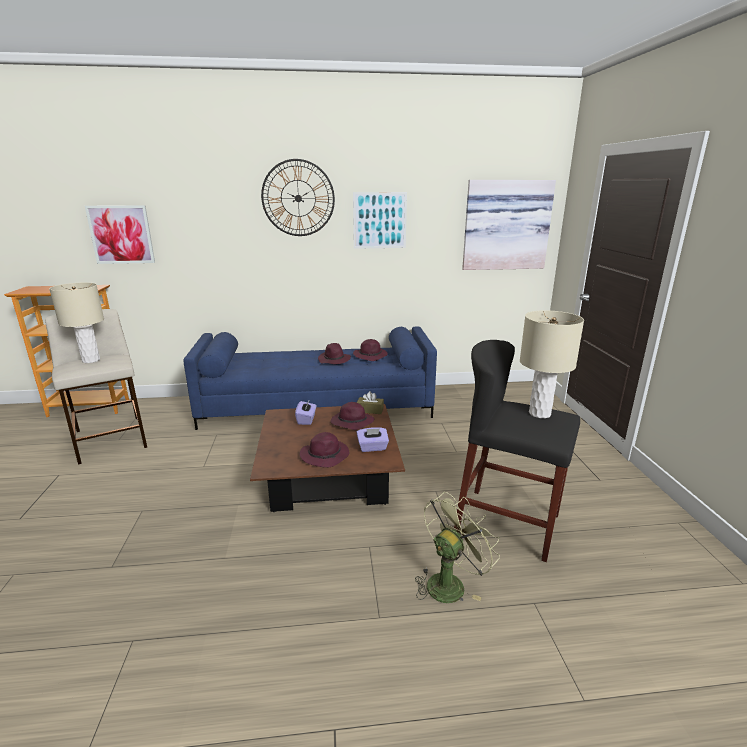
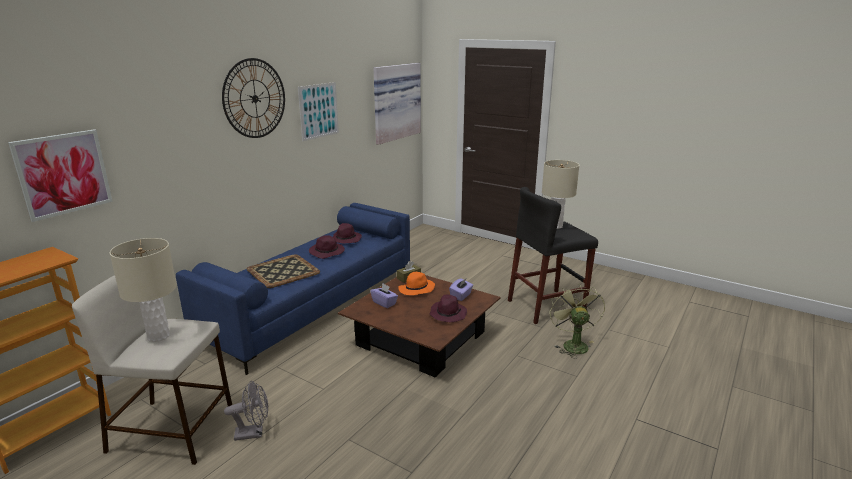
camera: 50 degrees left, 0 degrees up
purple hat [330,402,374,430] -> orange hat [398,272,435,295]
none -> grey fan [224,381,268,441]
none -> tray [247,254,320,288]

